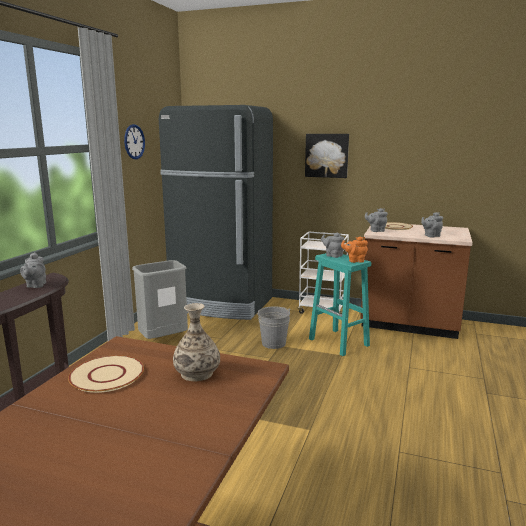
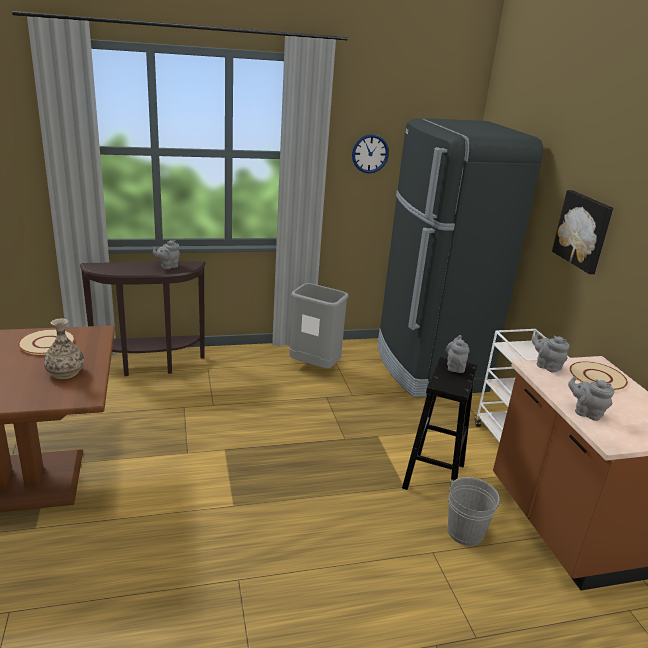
camera: 55 degrees right, 10 degrees up
grey bucket [256,306,291,349] -> grey bucket moved to [447,477,502,546]
turquoise stool [309,253,371,356] -> black stool [402,357,477,502]
orange teapot [341,237,368,263] -> none

